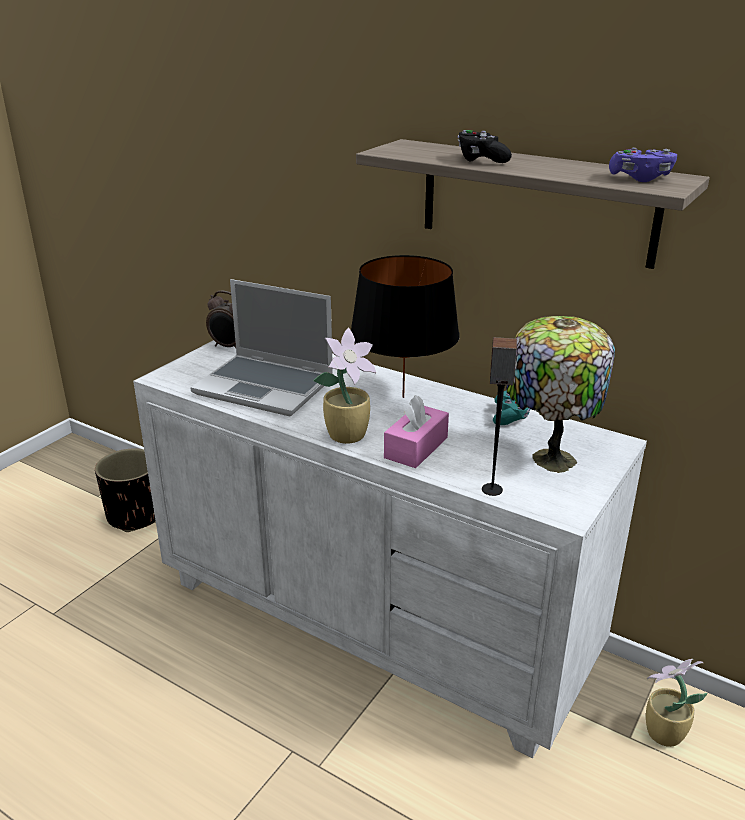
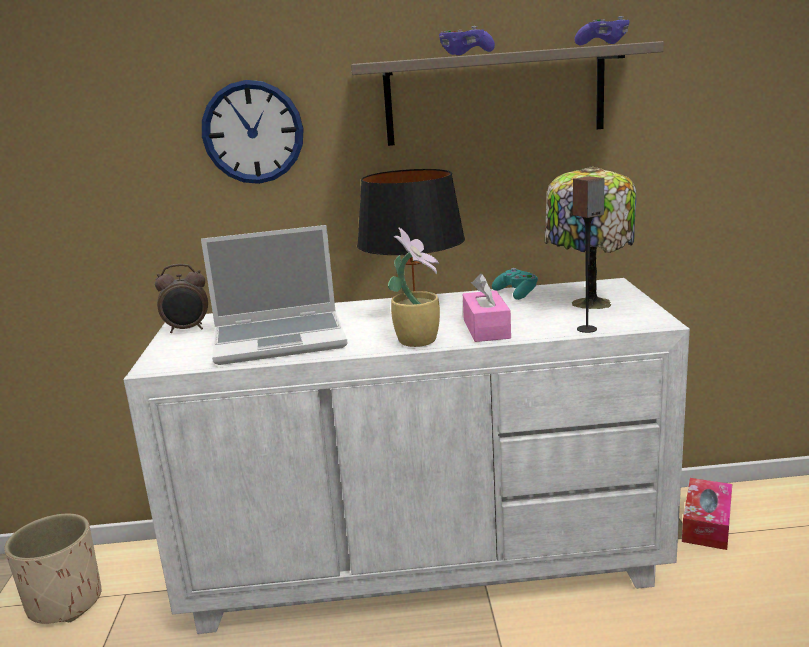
camera: 35 degrees left, 10 degrees down
black planter [95,449,156,532] -> beige planter [4,514,101,624]
black game controller [458,130,512,163] -> purple game controller [439,26,495,55]
potted plant [646,659,708,747] -> tissue box [682,478,732,550]
none -> wall clock [202,80,304,184]

